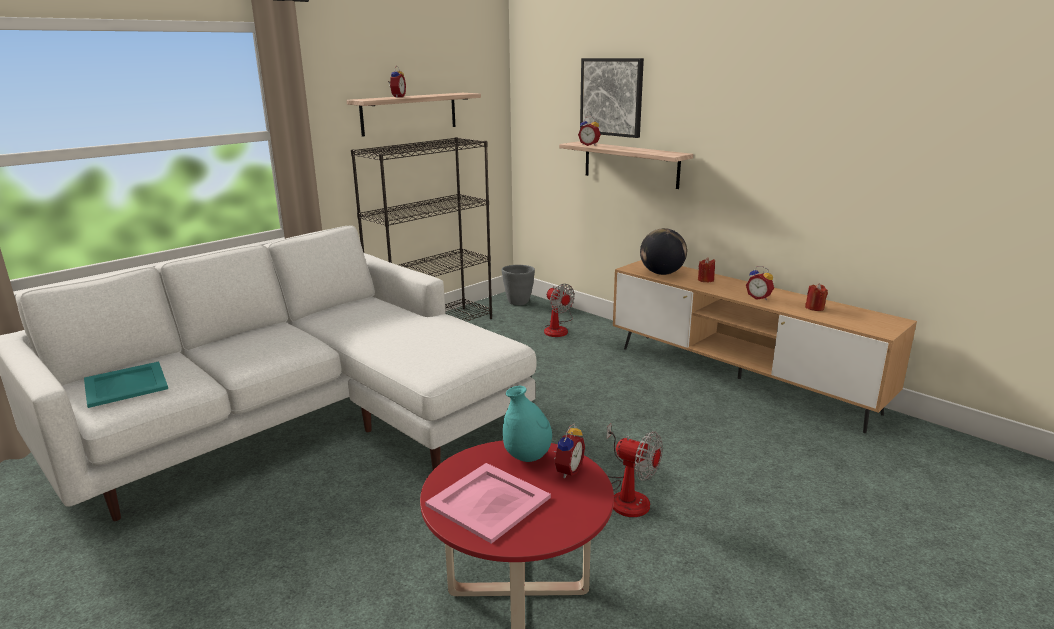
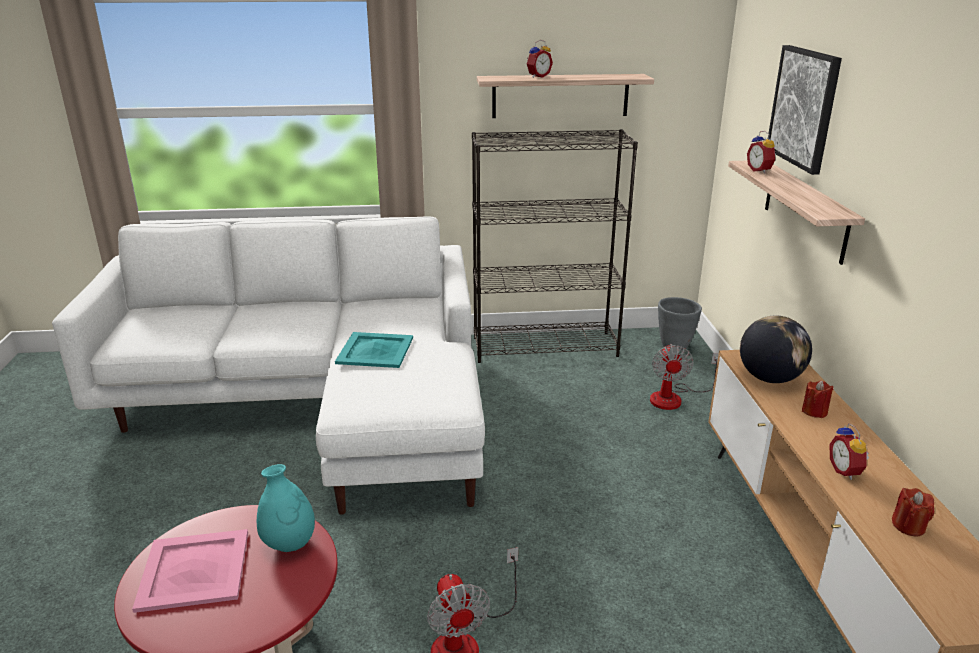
camera: 40 degrees right, 5 degrees up
turquoise tray [84,361,168,408] -> turquoise tray moved to [335,332,413,368]
alarm clock [553,423,585,478] -> none

